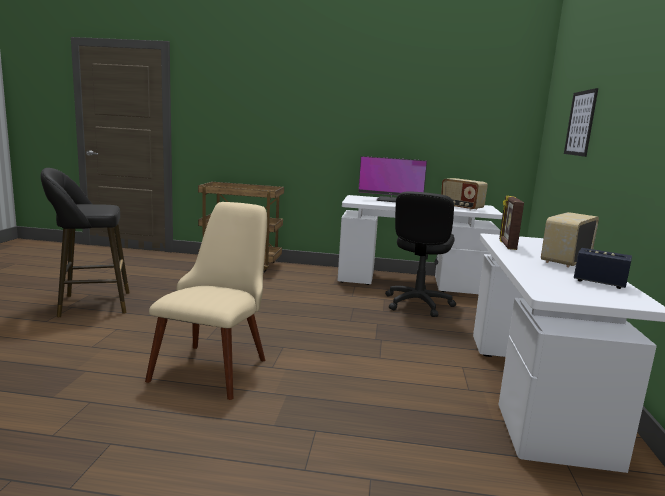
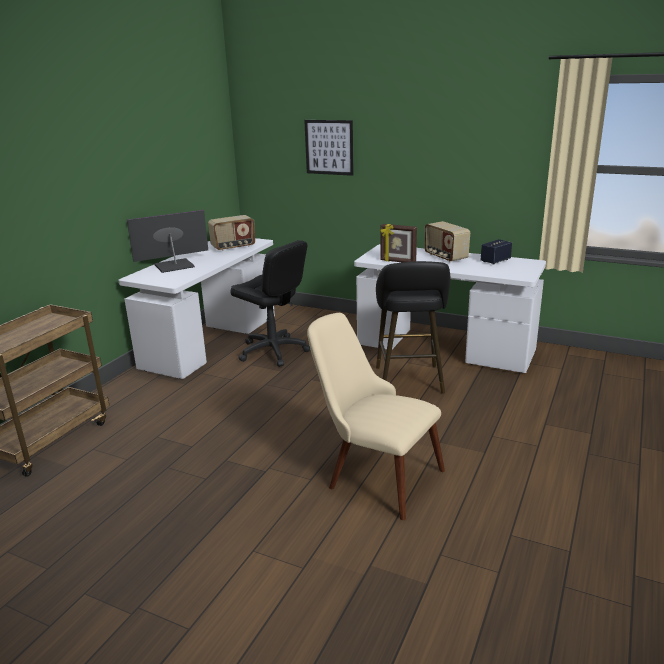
camera: 70 degrees left, 10 degrees up
black stool [41,168,130,317] -> black stool moved to [376,261,451,394]
monitor [358,156,427,202] -> monitor turned 150 degrees counterclockwise [127,210,208,273]

